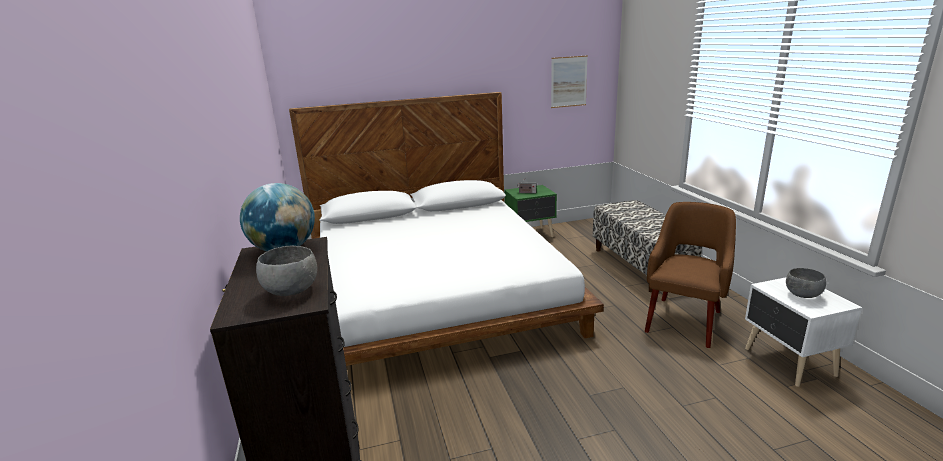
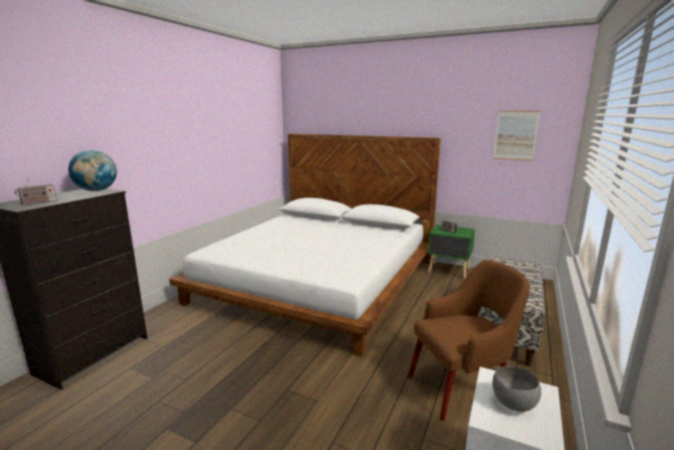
camera: 40 degrees right, 5 degrees down
grey bowl [256,246,317,296] -> radio [15,178,57,206]

